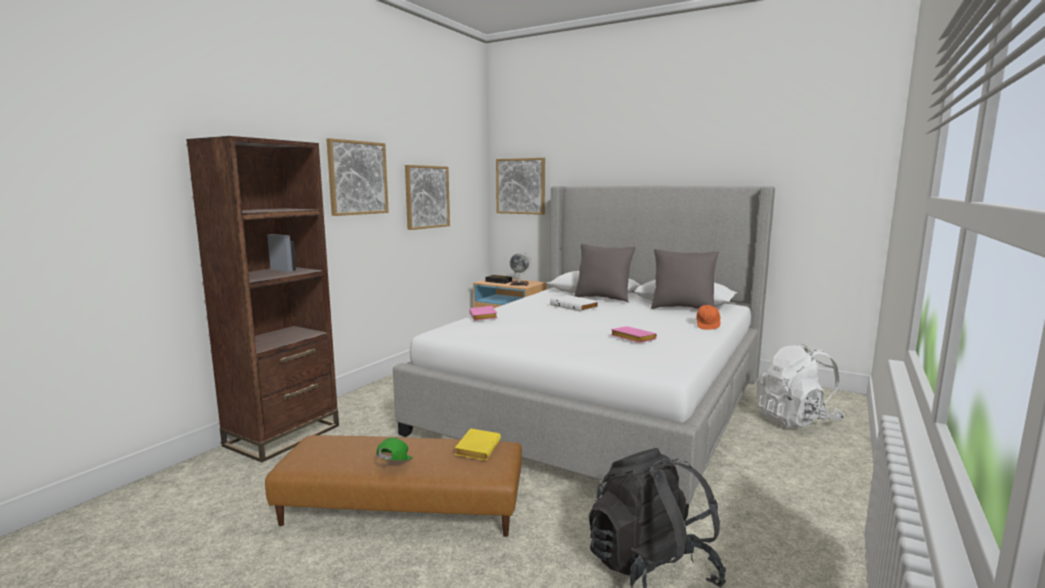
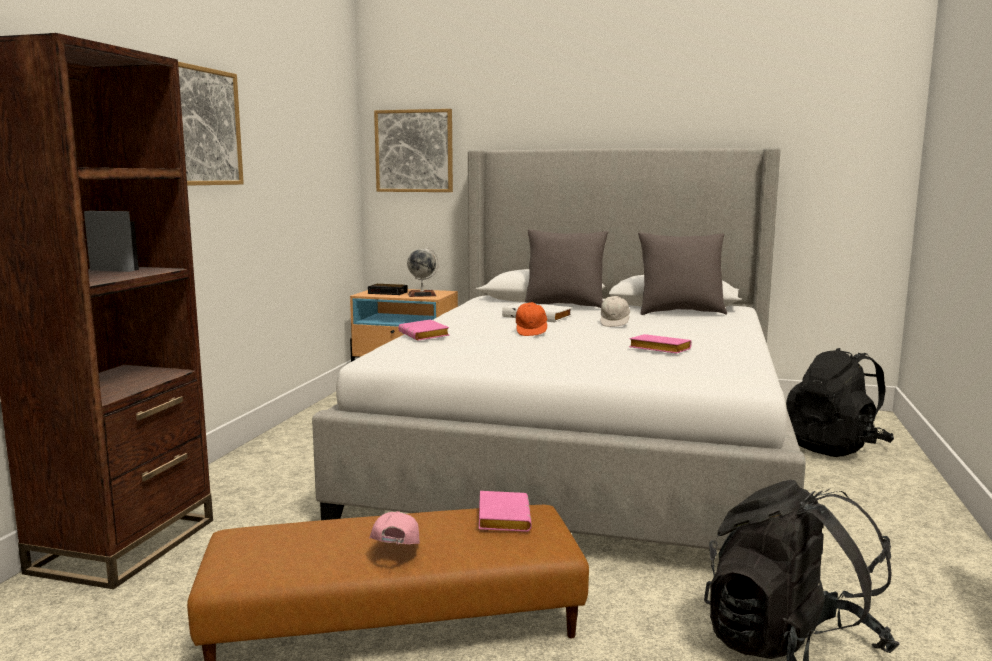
camera: 15 degrees left, 0 degrees up
green cap [377,438,413,460] -> pink cap [370,511,420,545]
picture [405,165,450,230] -> none
yellow book [455,428,501,460] -> pink book [479,491,532,532]
orange cap [696,305,721,330] -> orange cap moved to [516,302,547,336]
white backpack [757,344,844,428] -> black backpack [786,348,894,457]
none -> white cap [600,296,630,327]

